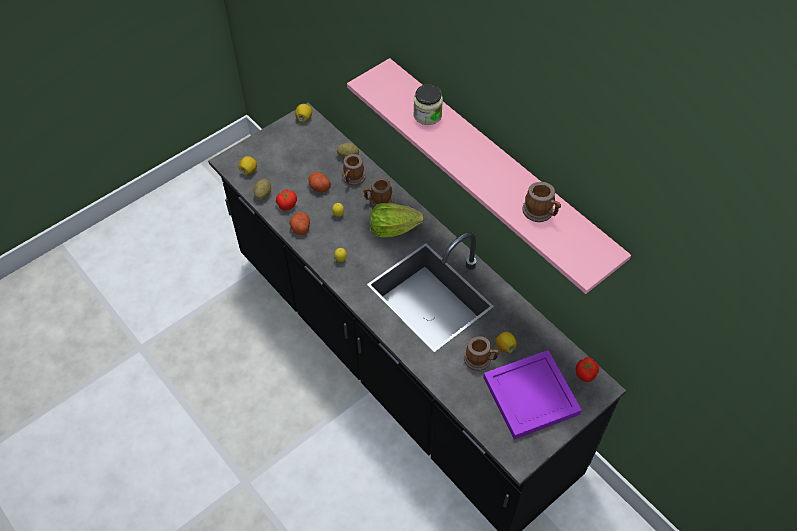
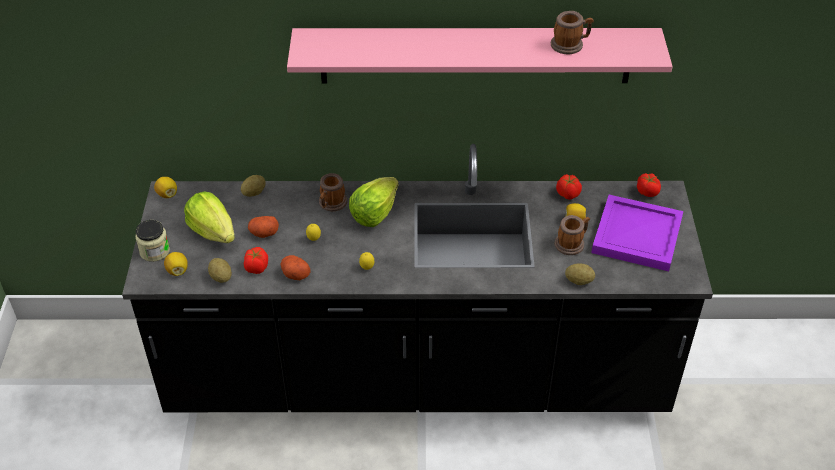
camera: 50 degrees left, 10 degrees down
mug [342,154,366,185] -> none
jar [414,84,443,125] -> jar moved to [135,220,170,262]
none -> lettuce [184,191,235,243]
none -> tomato [556,174,582,199]
none -> potato [565,263,595,285]

